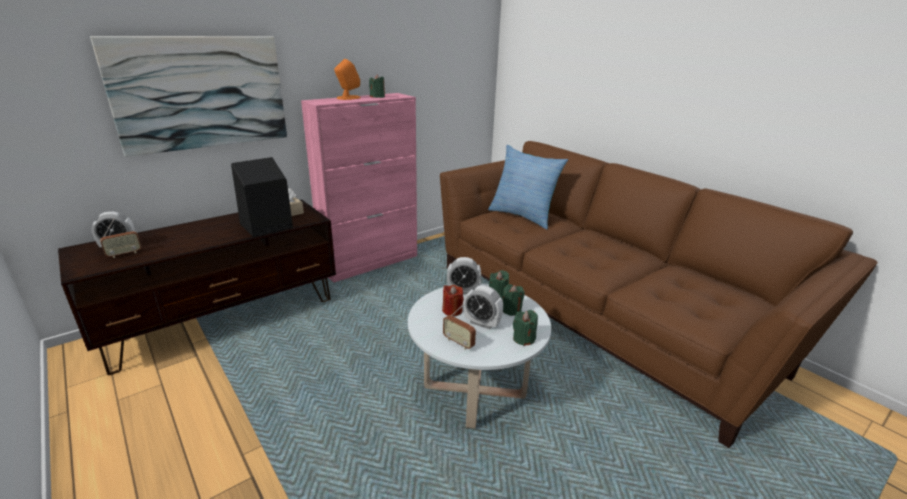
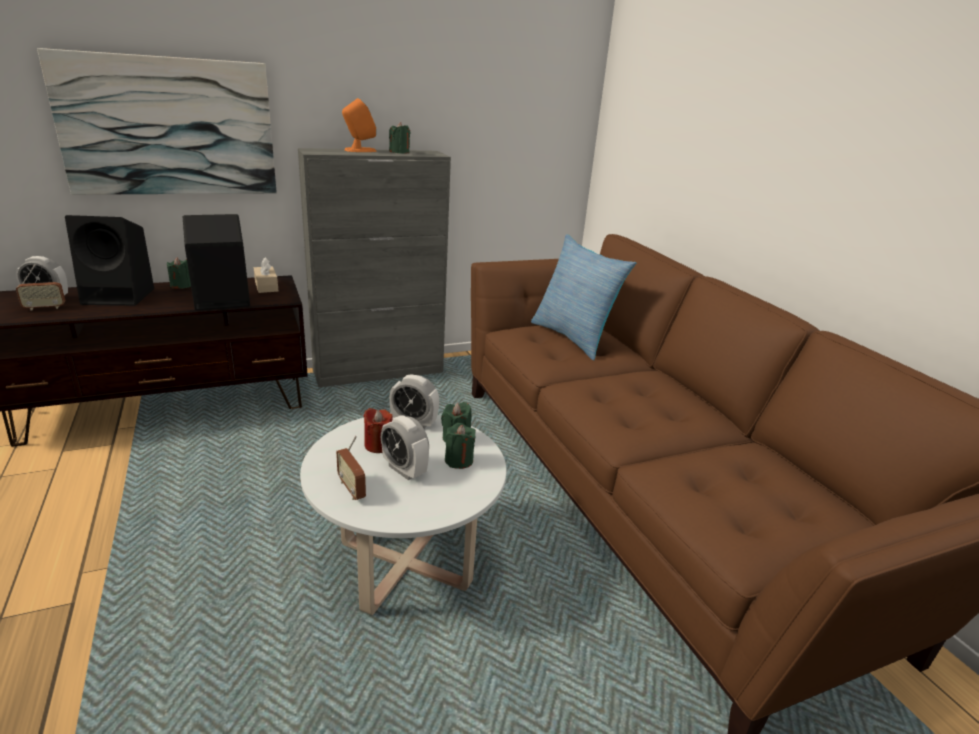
camera: 15 degrees right, 0 degrees up
pink cabinet [301,93,417,283] -> grey cabinet [298,148,451,387]
green candle [513,310,538,346] -> green candle moved to [167,257,191,289]
none -> black speaker [65,215,154,306]

